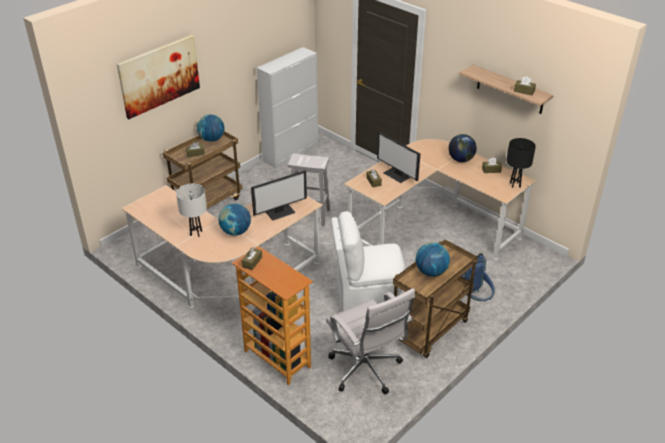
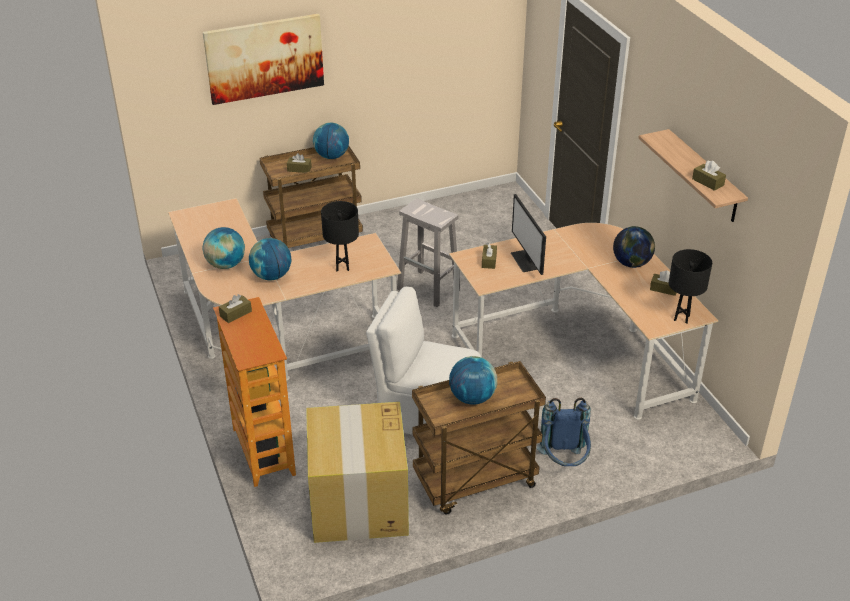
camera: 25 degrees right, 0 degrees up
white table lamp [176,184,207,237] -> globe [202,227,245,269]
monitor [251,170,307,221] -> black table lamp [321,201,359,271]
white cabinet [257,47,318,169] -> none
white office chair [326,288,415,394] -> cardboard box [306,402,409,543]

